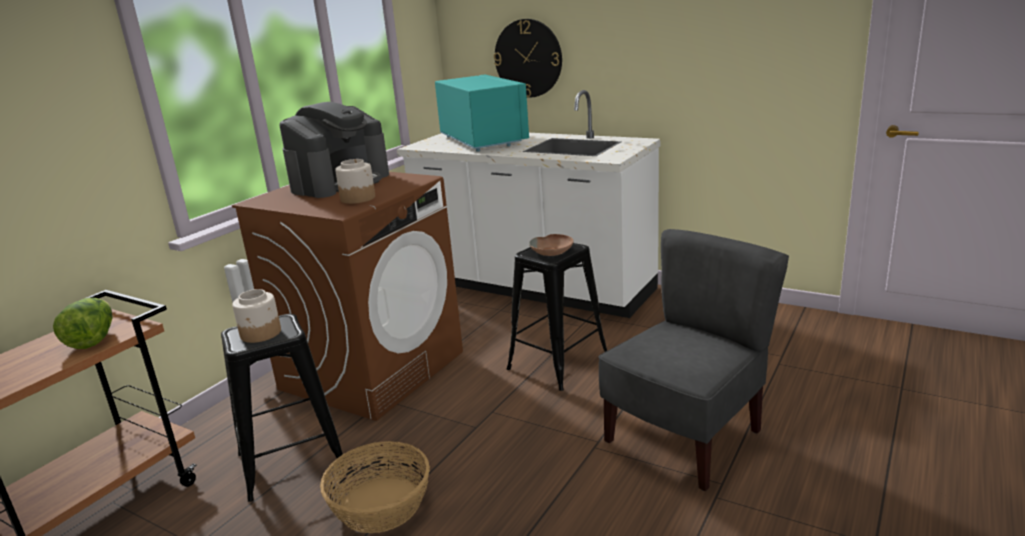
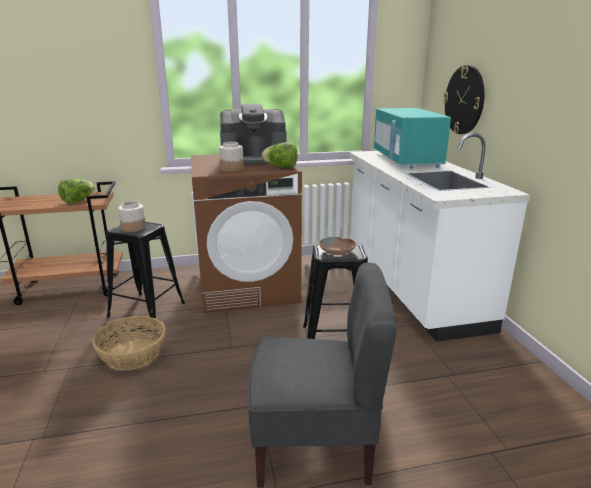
camera: 45 degrees right, 0 degrees up
turquoise microwave [435,74,529,152] -> turquoise microwave turned 150 degrees clockwise [374,108,451,169]
none -> lettuce [262,142,297,168]

